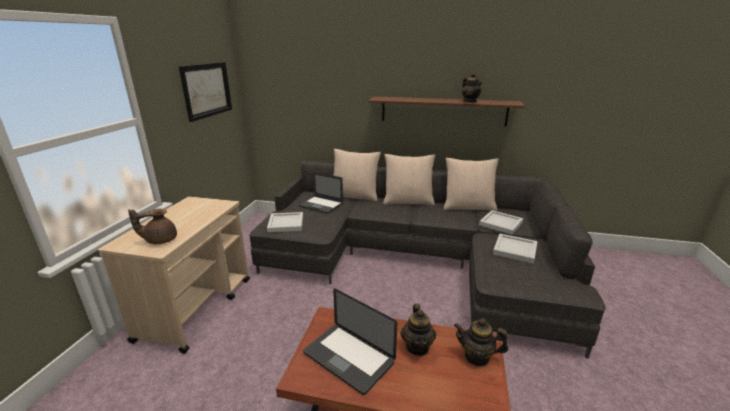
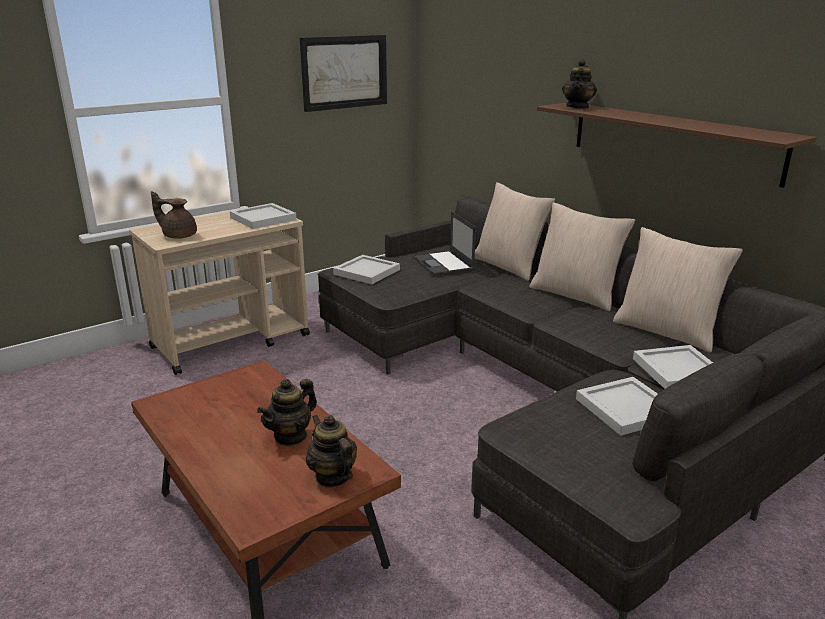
camera: 40 degrees right, 0 degrees up
laptop [303,288,397,395] -> none
teapot [462,73,482,102] -> teapot moved to [562,59,597,109]
none -> white tray [230,203,297,229]

